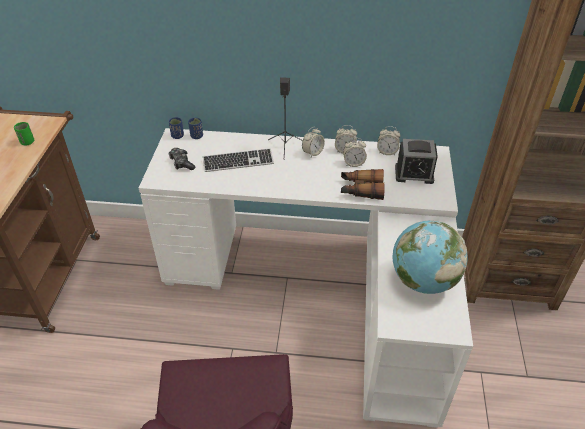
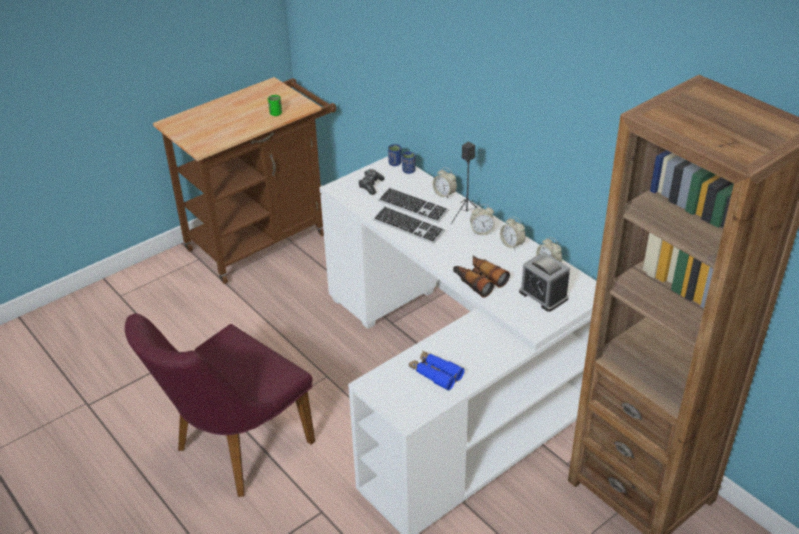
camera: 45 degrees right, 5 degrees down
alarm clock [343,138,367,167] -> alarm clock moved to [433,167,457,198]
globe [392,221,468,294] -> blue binoculars [409,350,464,390]
none -> keyboard [373,206,445,244]

